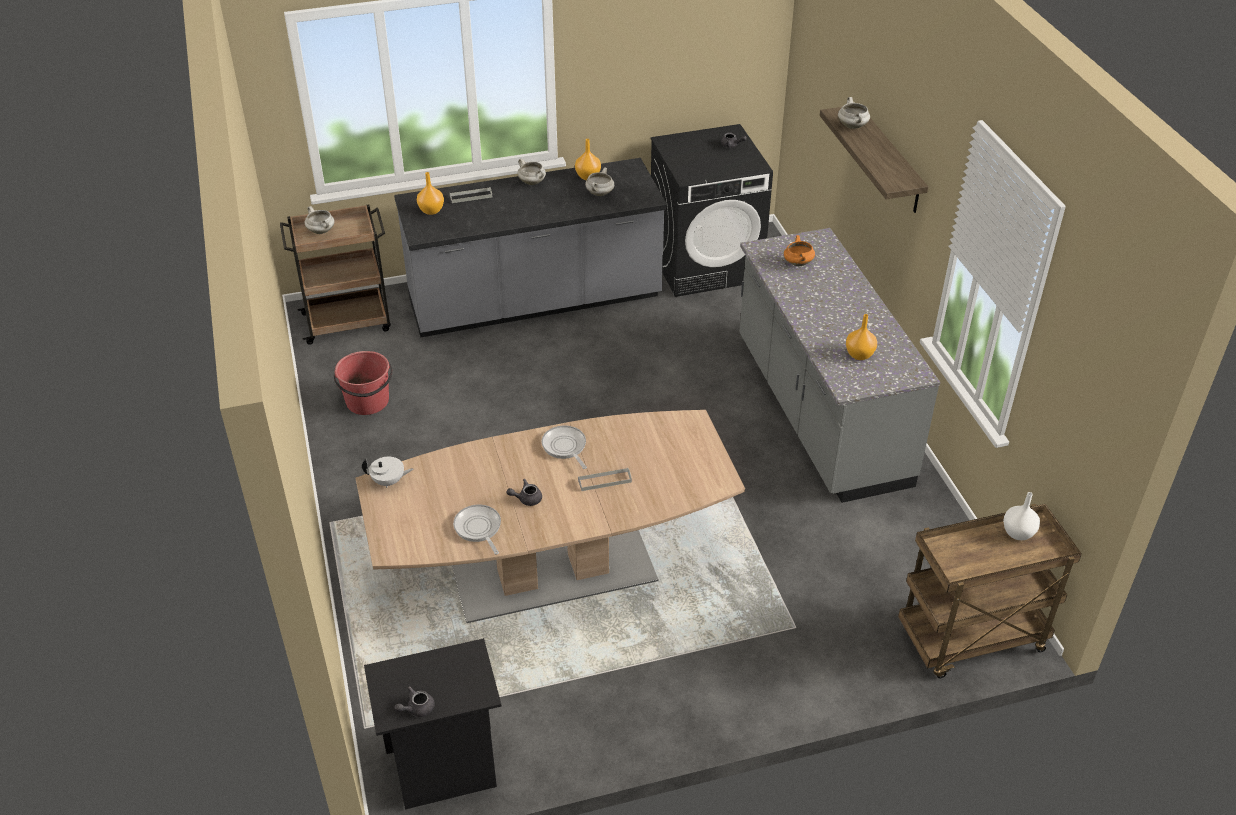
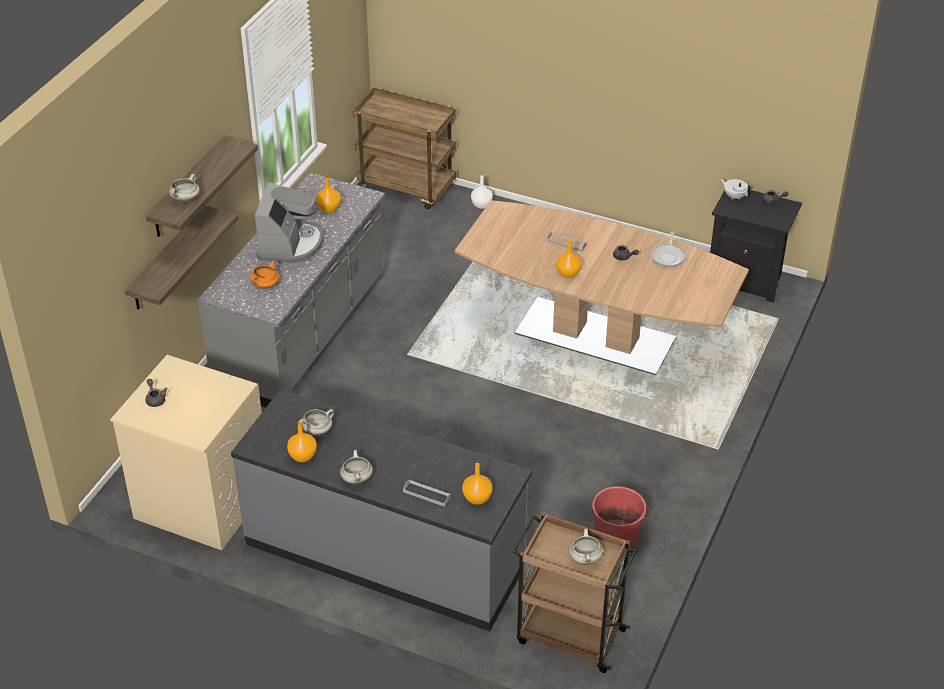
camera: 140 degrees left, 0 degrees up
white teapot [362,457,413,488] -> white teapot moved to [721,179,751,199]
frying pan [542,426,587,469] -> orange vase [556,240,582,278]
black washing machine [651,124,773,297] -> beige washing machine [110,355,262,550]
white vase [1003,492,1040,540] -> white vase moved to [471,175,493,209]
none -> shelf [125,206,238,310]
none -> coffee machine [255,182,323,265]

